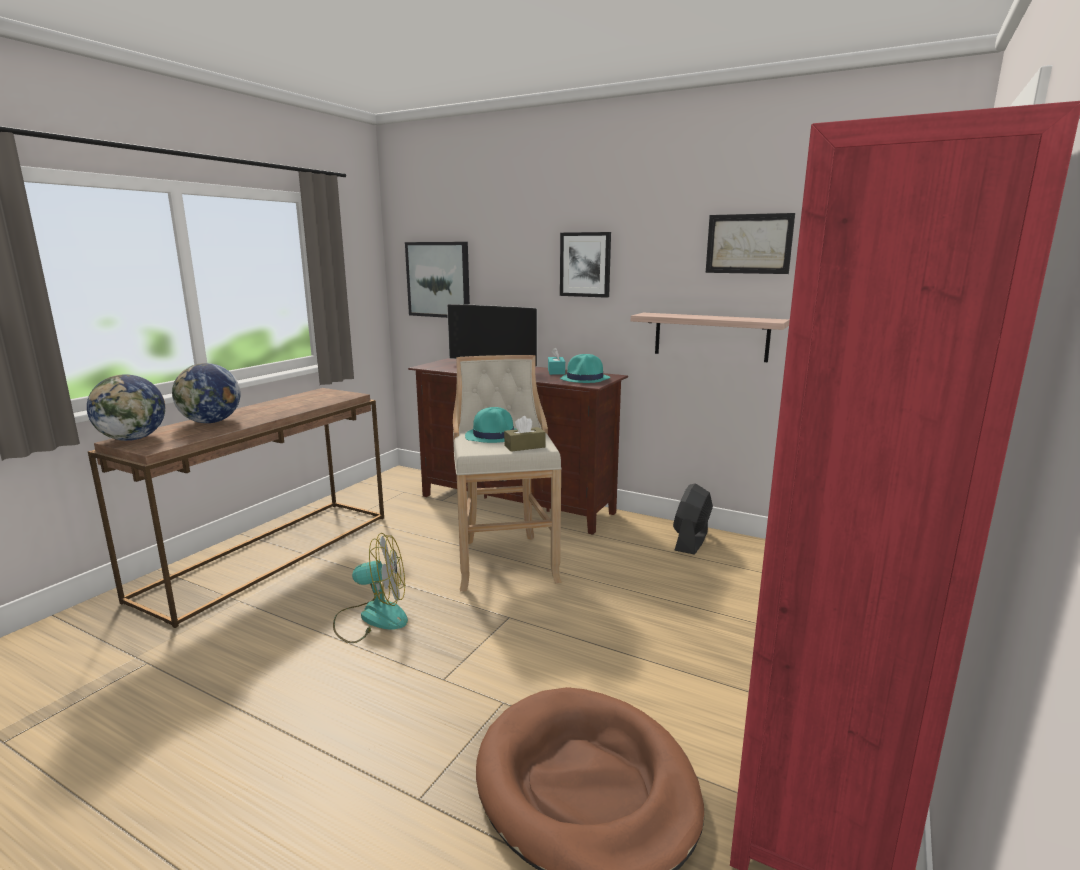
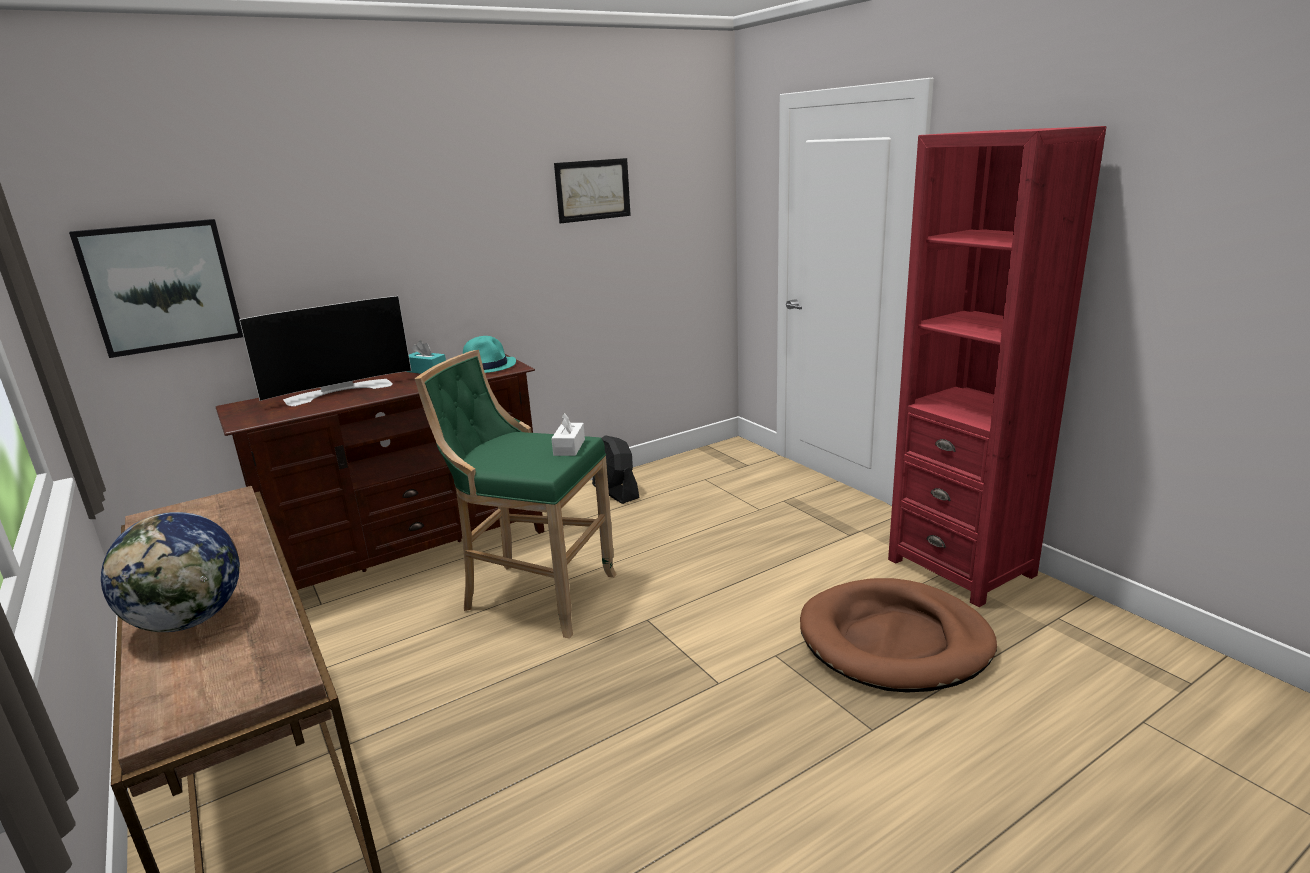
camera: 60 degrees left, 5 degrees up
globe [87,375,165,441] -> none
fan [333,533,408,643] -> none
beige stool [453,355,562,591] -> green stool [415,350,617,639]
turquoise hat [465,407,516,443] -> none
brown tissue box [504,416,546,452] -> white tissue box [551,413,585,456]
picture [560,232,611,298] -> none
shelf [631,313,790,362] -> none

